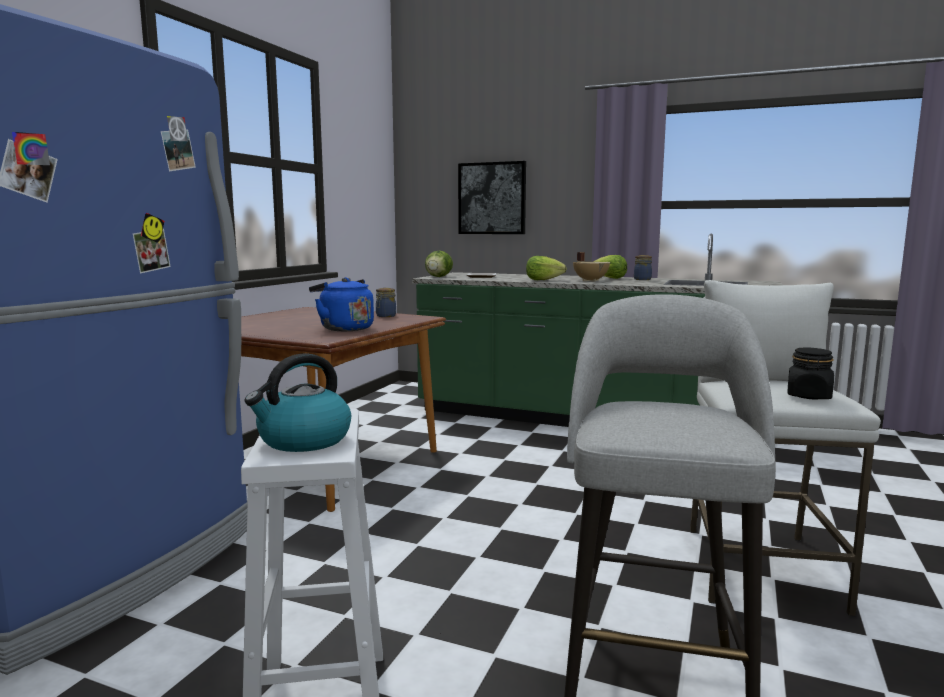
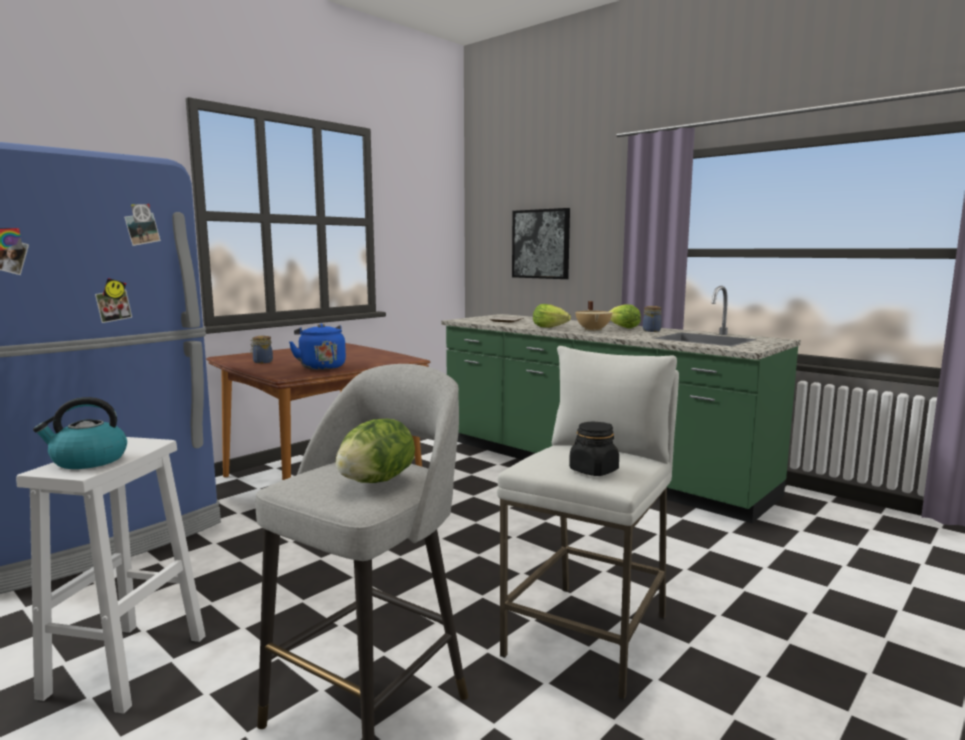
camera: 20 degrees right, 0 degrees up
jar [376,288,396,317] -> jar moved to [250,336,273,363]
lettuce [425,250,453,277] -> lettuce moved to [335,419,415,483]

